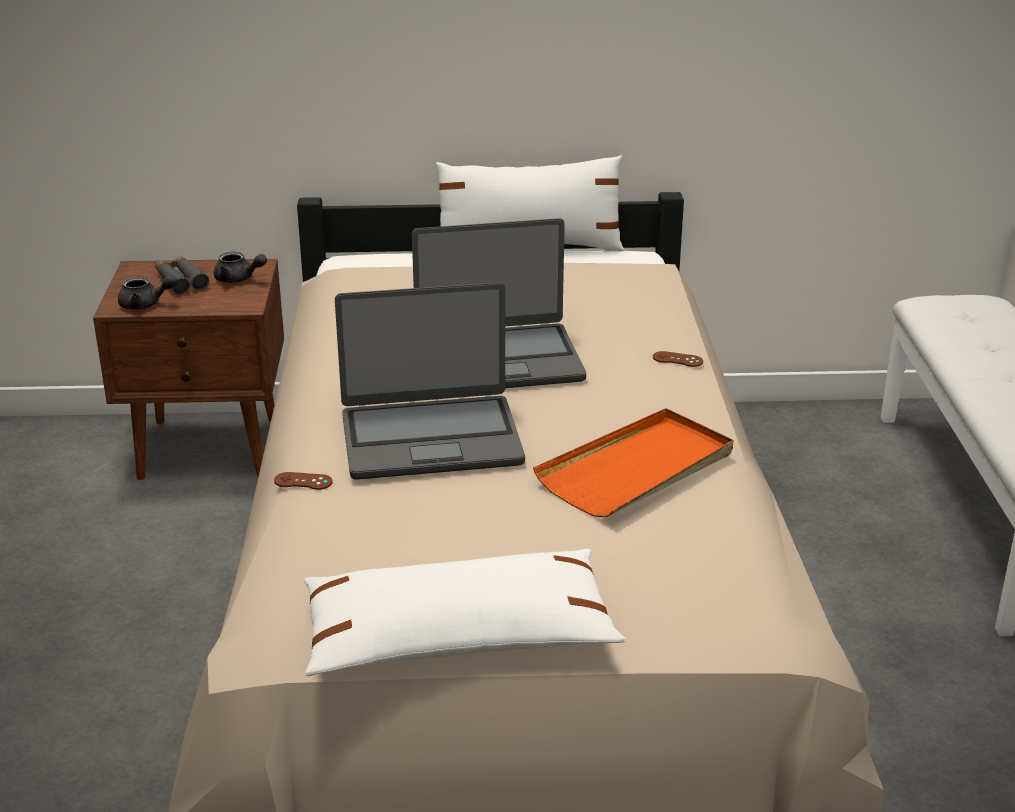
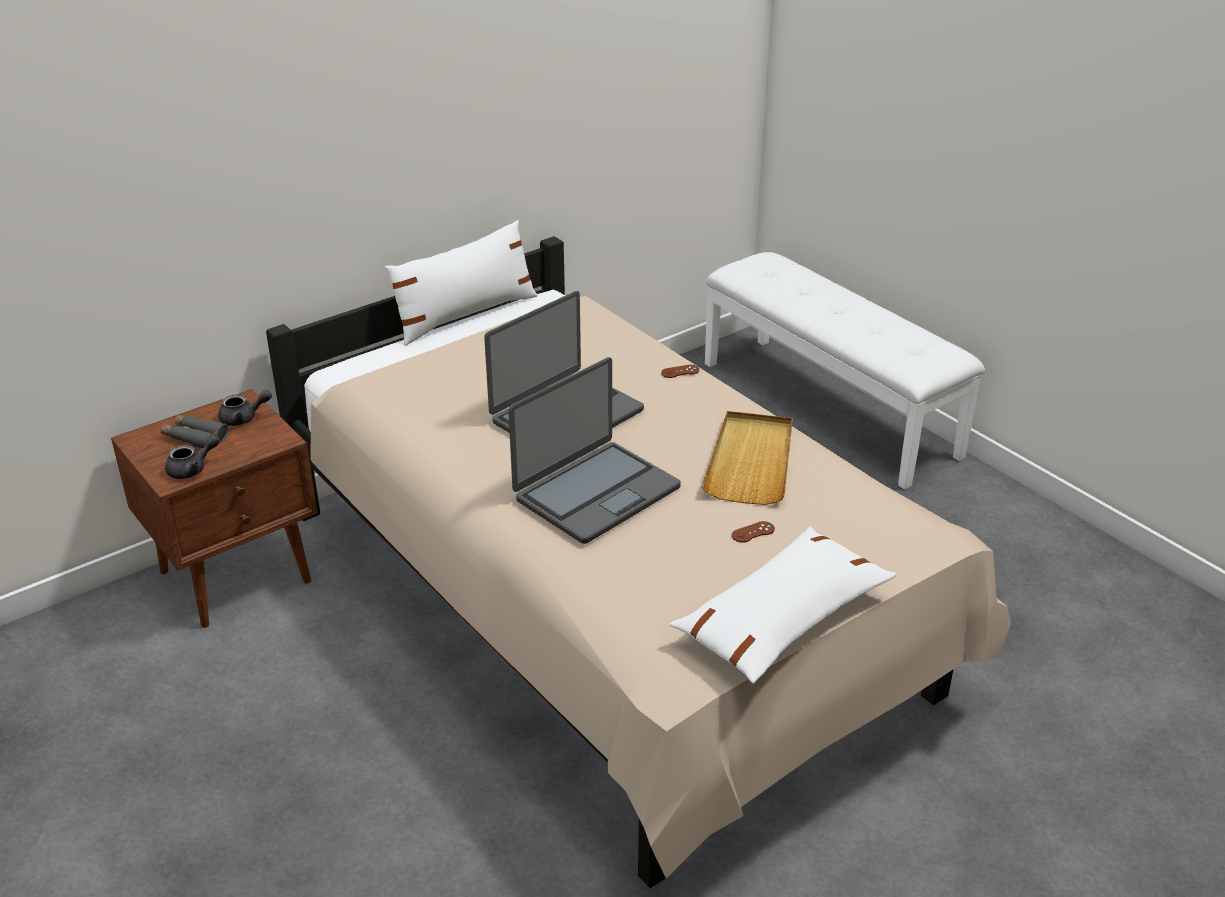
camera: 35 degrees left, 5 degrees up
brown game controller [274,472,333,490] -> brown game controller moved to [732,521,775,543]
orange tray [533,408,733,517] -> beige tray [702,411,792,505]

